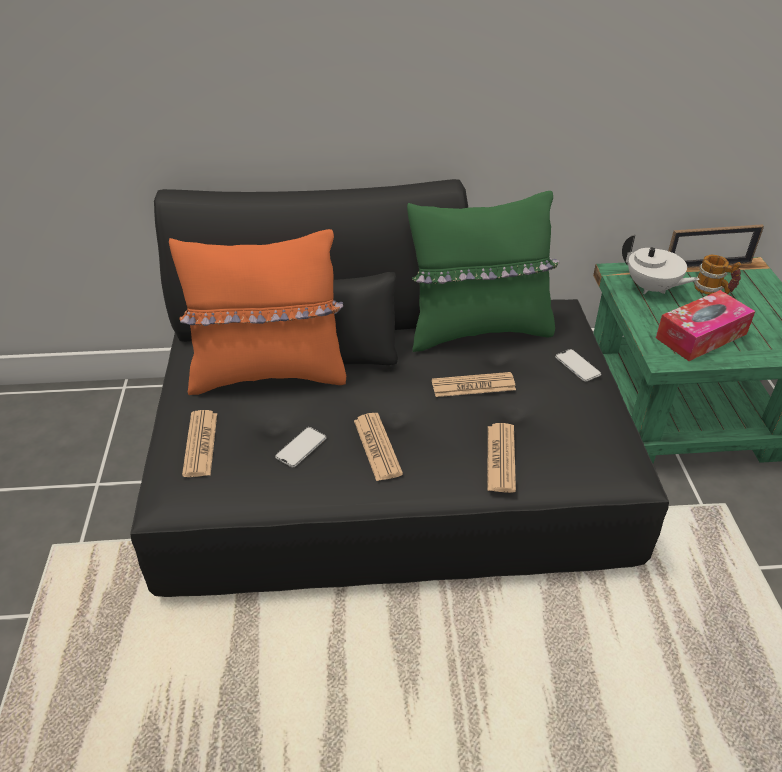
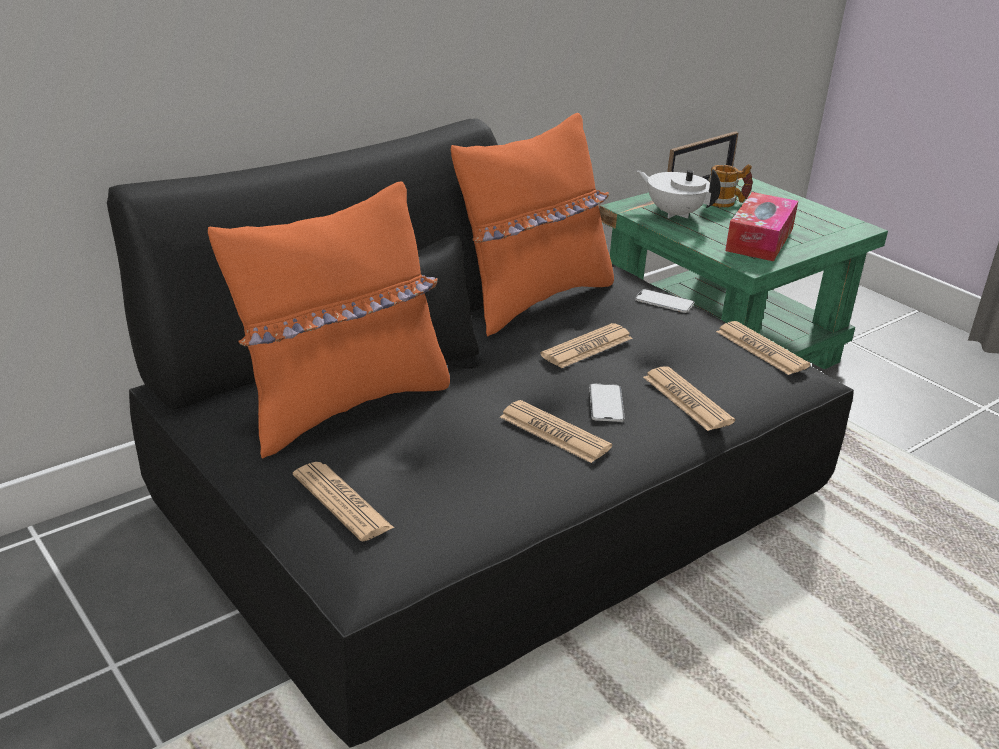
camera: 35 degrees left, 10 degrees down
phone [275,427,326,467] -> phone moved to [589,383,625,422]
green pillow [407,191,560,352] -> orange pillow [451,113,614,337]
white teapot [622,234,700,294] -> white teapot turned 150 degrees counterclockwise [637,169,721,219]
none -> newspaper [716,321,811,375]

